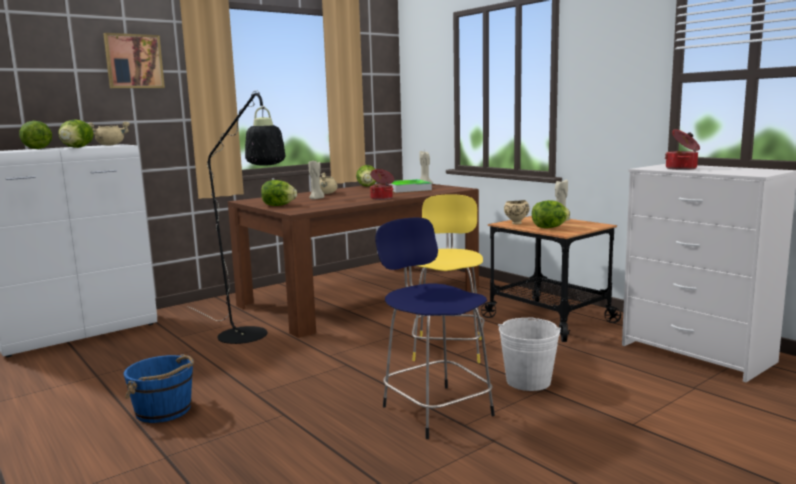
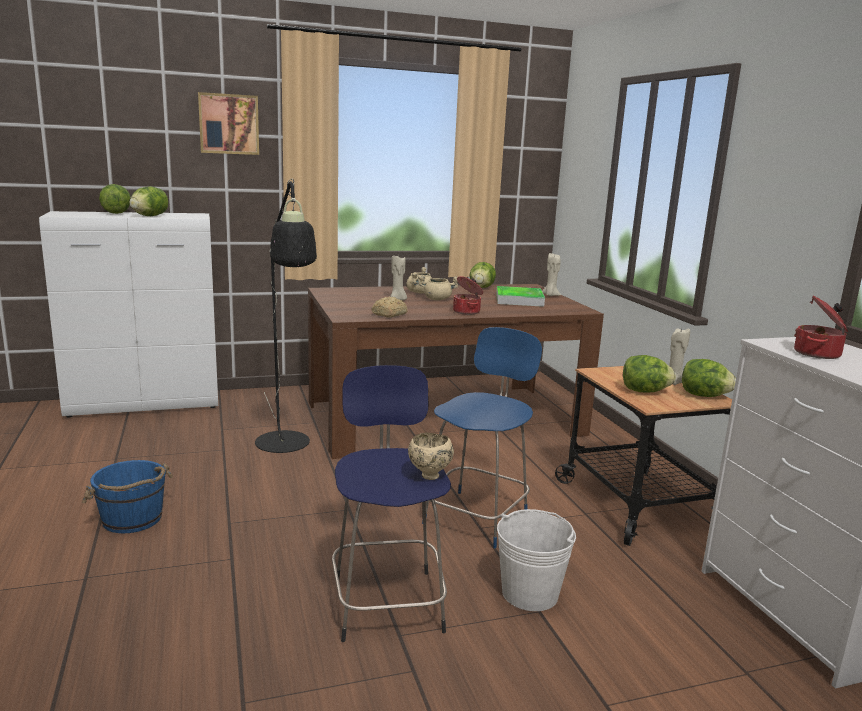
camera: 20 degrees right, 5 degrees up
beige cooking pot [88,121,130,145] -> beige cooking pot moved to [418,275,458,300]
lettuce [261,180,297,206] -> lettuce moved to [682,359,736,397]
yellow stool [412,195,485,363] -> blue stool [422,327,542,548]
beige bowl [504,200,529,224] -> beige bowl moved to [408,432,454,480]
none -> bread [371,297,408,318]

